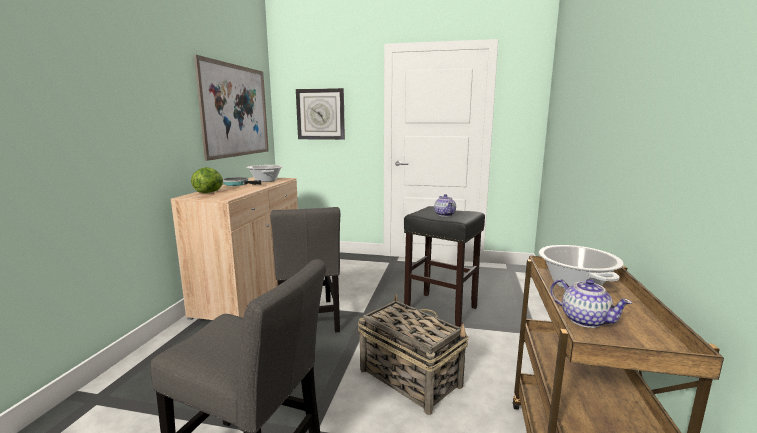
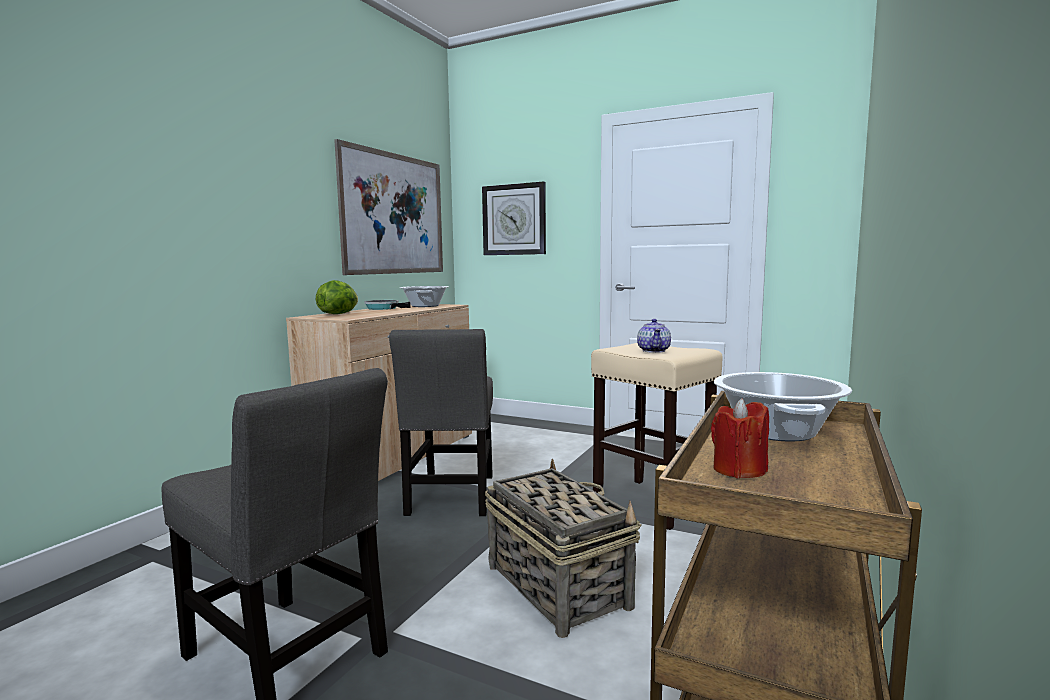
camera: 15 degrees right, 5 degrees down
black stool [404,206,485,327] -> beige stool [591,343,723,530]
teapot [550,279,632,328] -> red candle [711,398,769,478]

